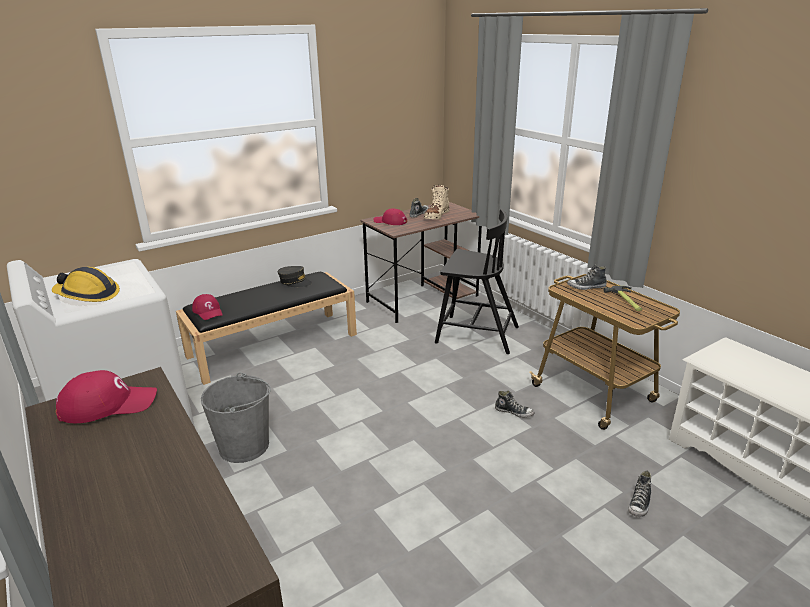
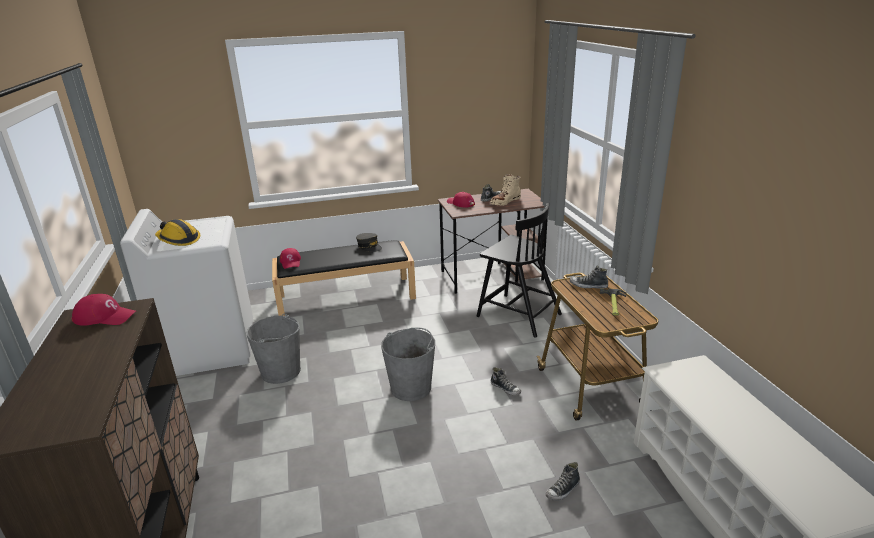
camera: 20 degrees right, 0 degrees up
none -> grey bucket [381,327,435,401]

